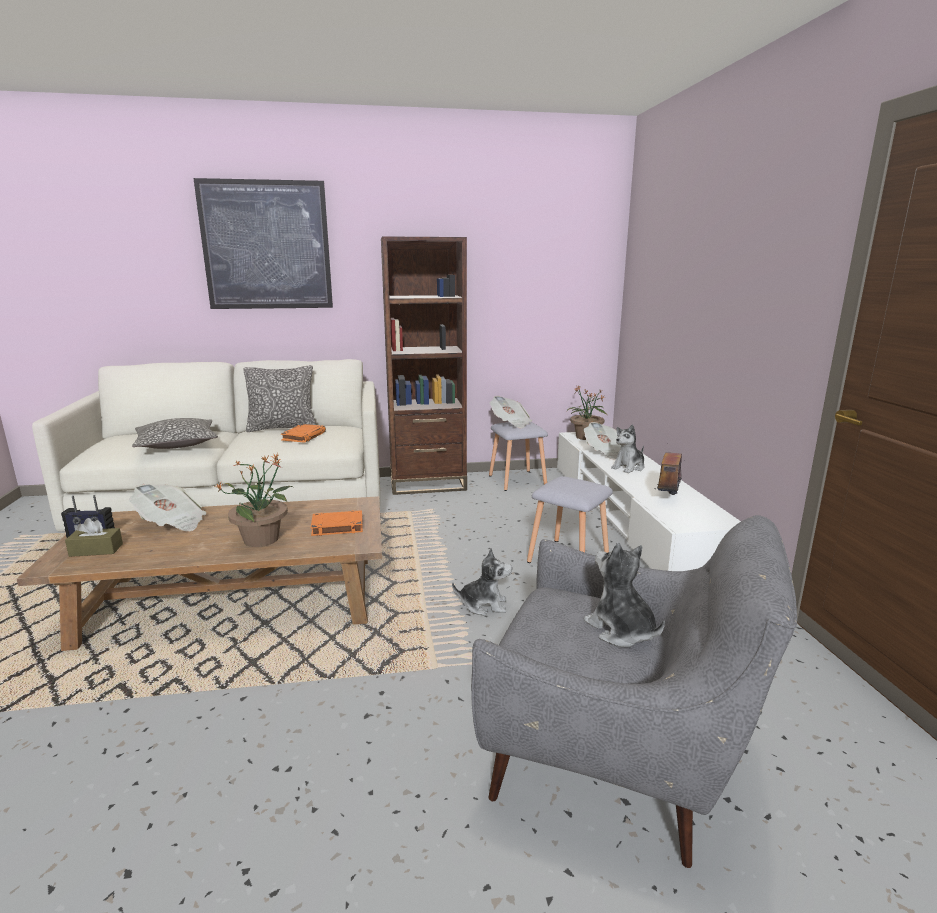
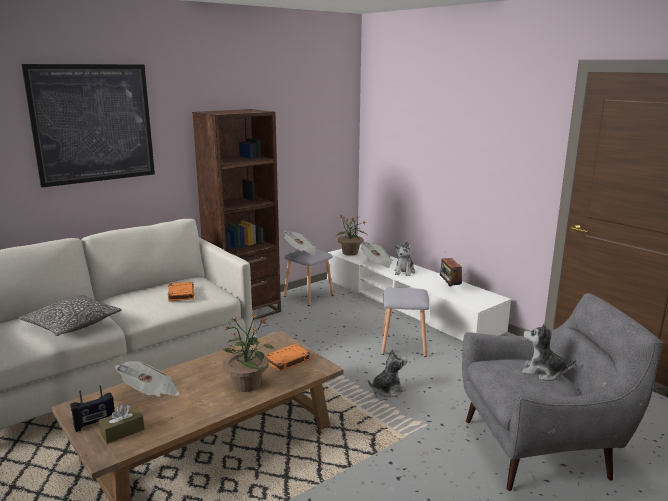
camera: 30 degrees left, 0 degrees up
pillow [243,365,316,432] -> none

